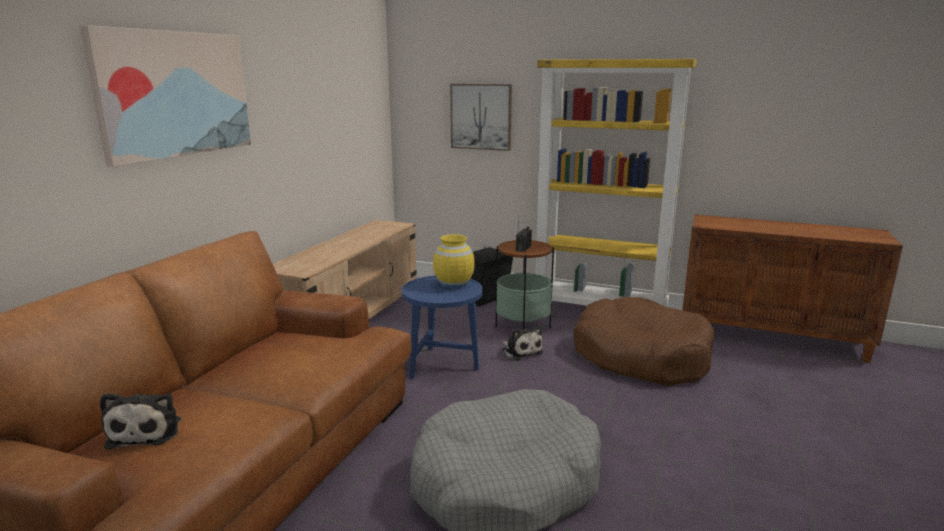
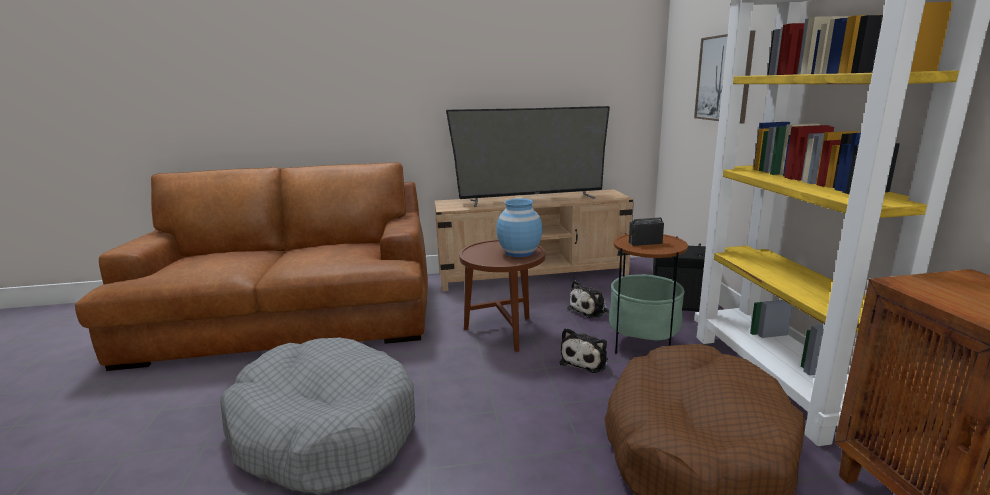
camera: 60 degrees right, 0 degrees up
picture [80,25,251,167] -> none
plush toy [100,393,181,449] -> plush toy moved to [567,280,609,318]
blue side table [402,275,483,379] -> brown side table [459,240,545,352]
yellow vase [433,234,475,288] -> blue vase [496,198,543,257]
none -> television [446,106,610,207]

